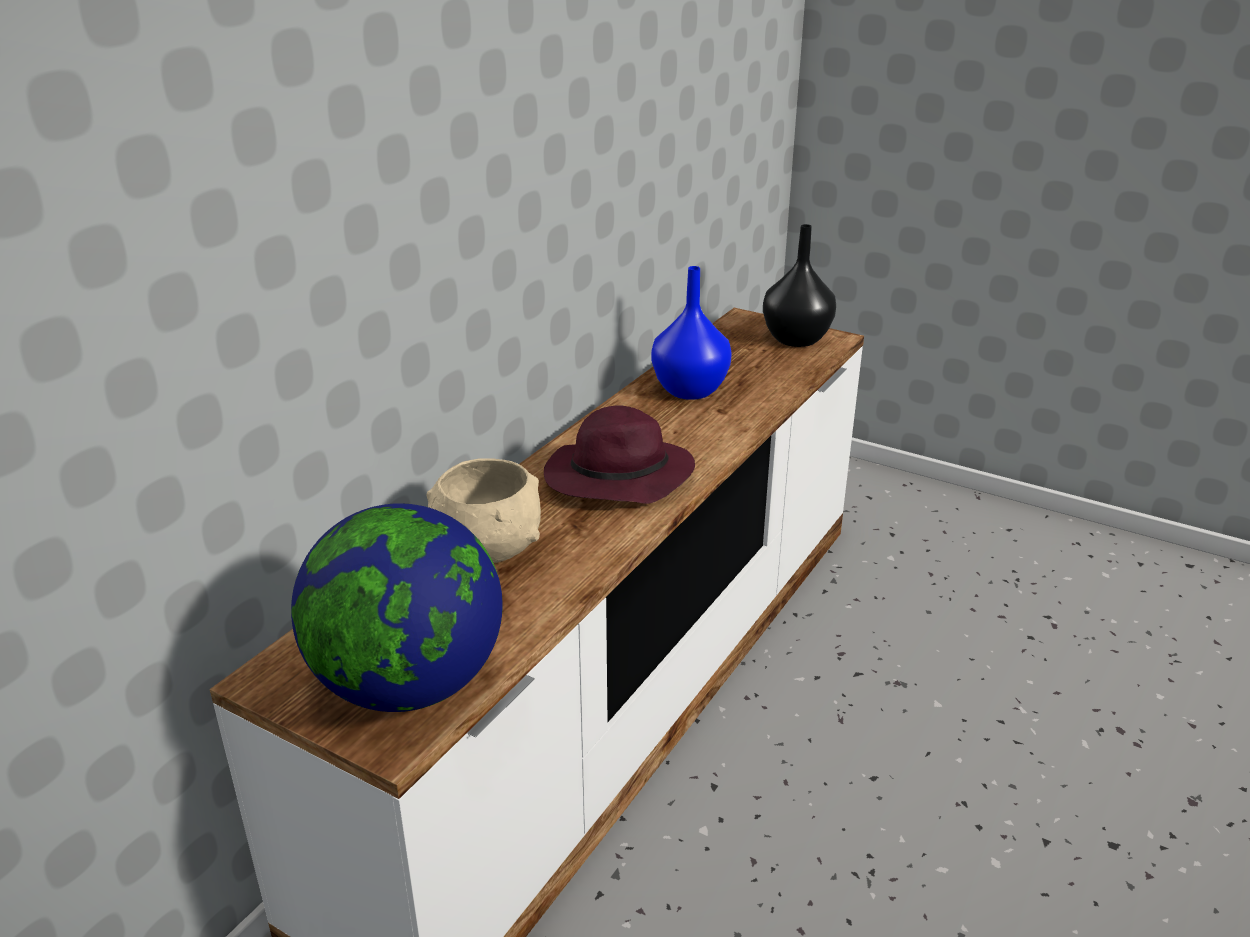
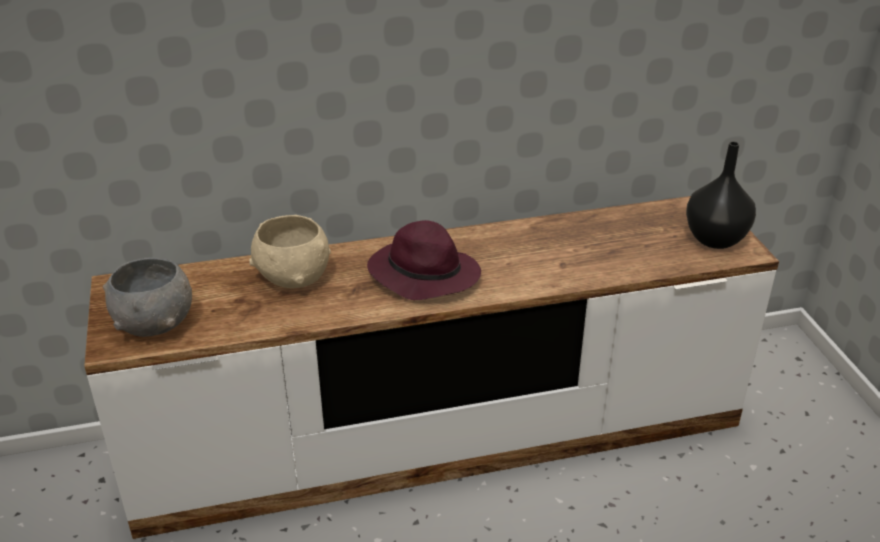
camera: 45 degrees right, 5 degrees up
globe [291,503,503,712] -> grey bowl [103,257,192,337]
blue vase [651,266,732,400] -> none

